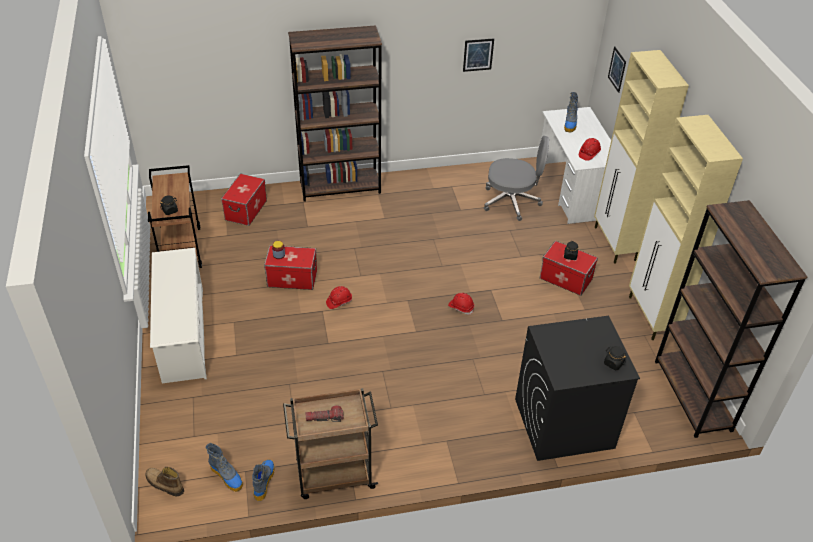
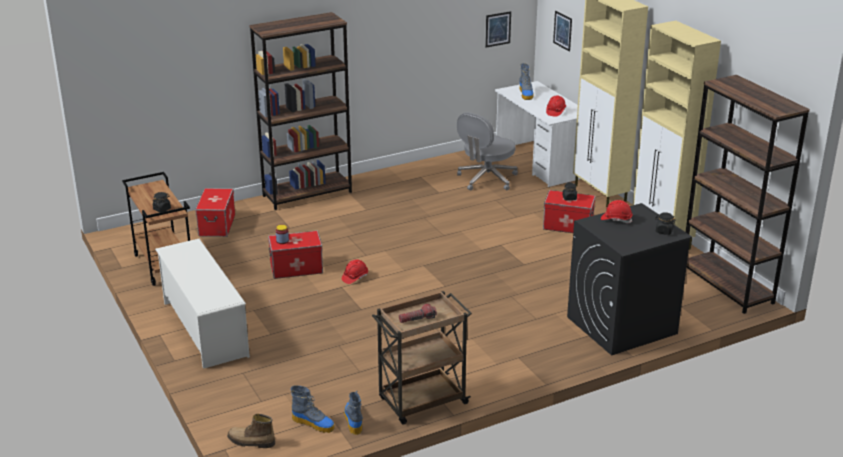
camera: 15 degrees left, 15 degrees down
red hard hat [448,293,474,315] -> red hard hat moved to [601,200,633,223]
picture [463,38,494,72] -> picture moved to [485,11,511,48]
grey office chair [484,136,549,221] -> grey office chair turned 135 degrees clockwise [457,112,518,190]

